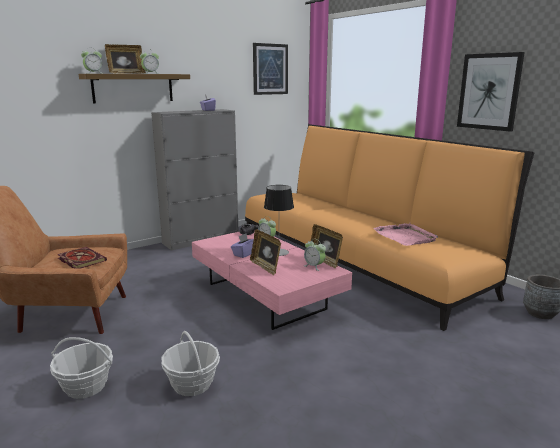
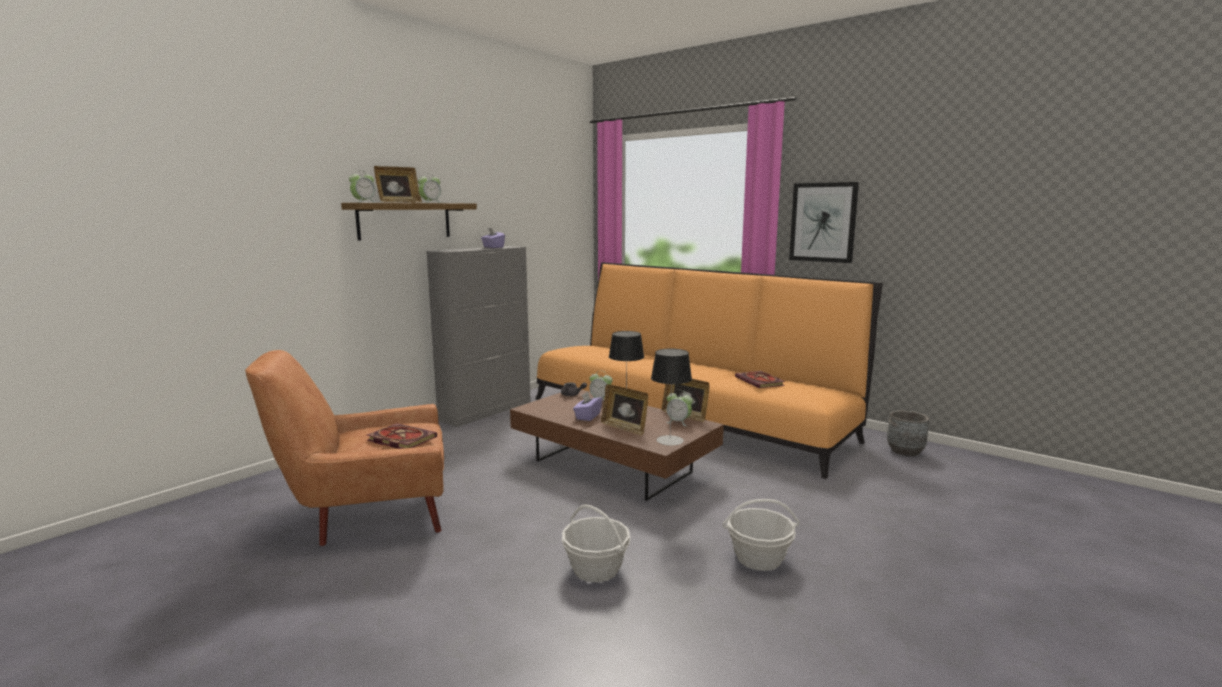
camera: 15 degrees left, 5 degrees down
basket [50,337,113,399] -> basket moved to [723,499,799,571]
pink coffee table [192,229,352,330] -> brown coffee table [510,390,724,501]
picture [253,43,288,95] -> none
pink tray [373,223,438,246] -> book [735,371,785,388]
none -> table lamp [651,349,692,446]

